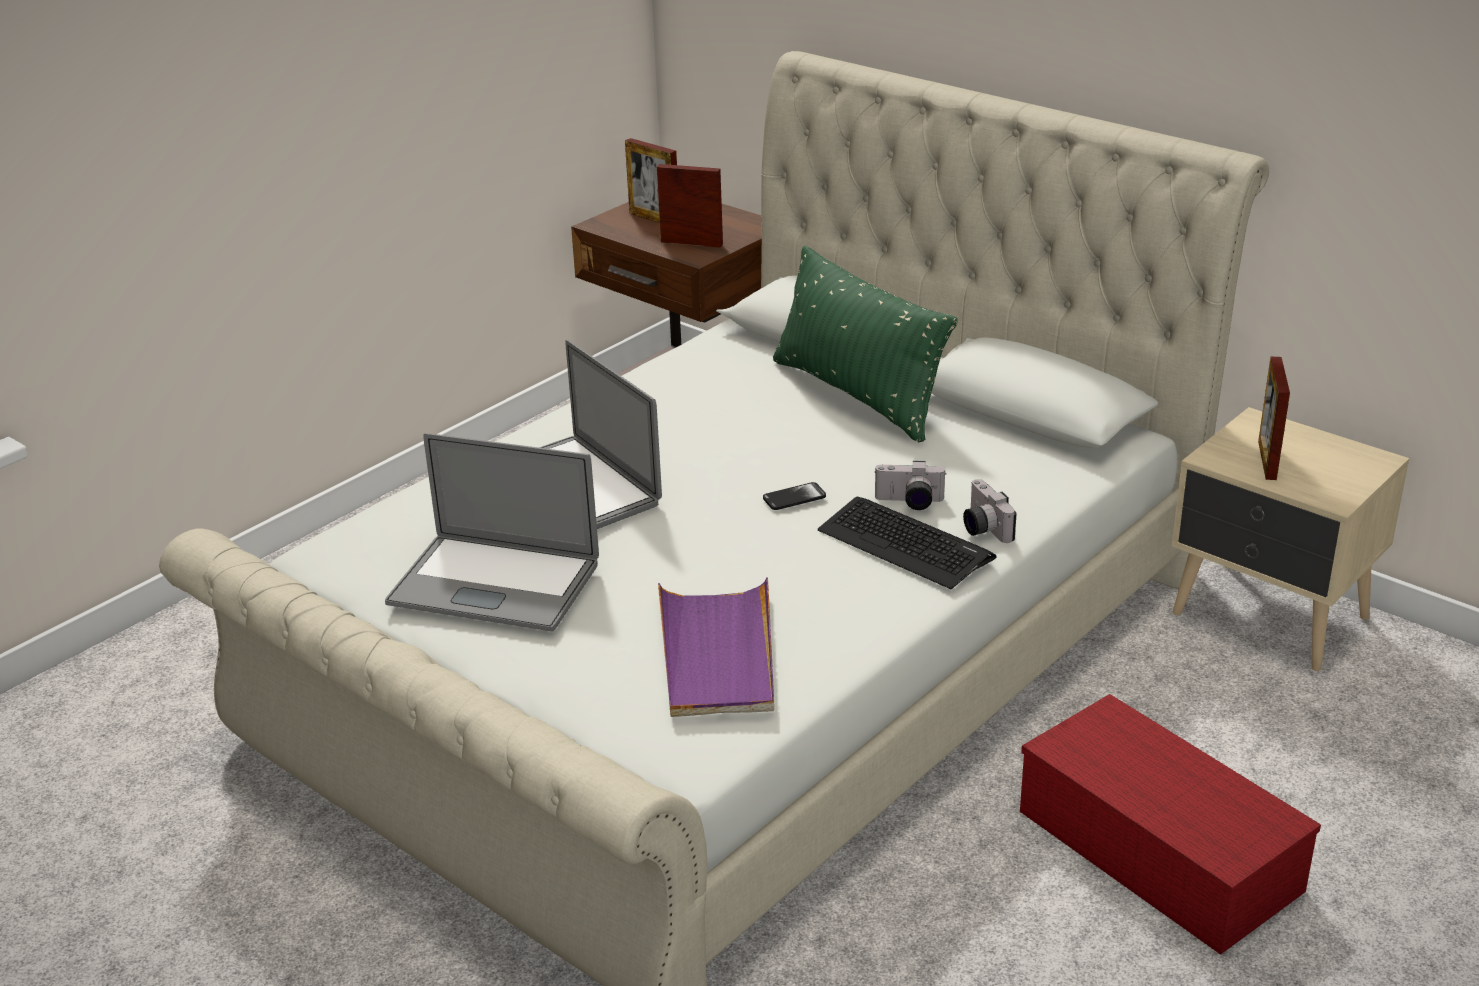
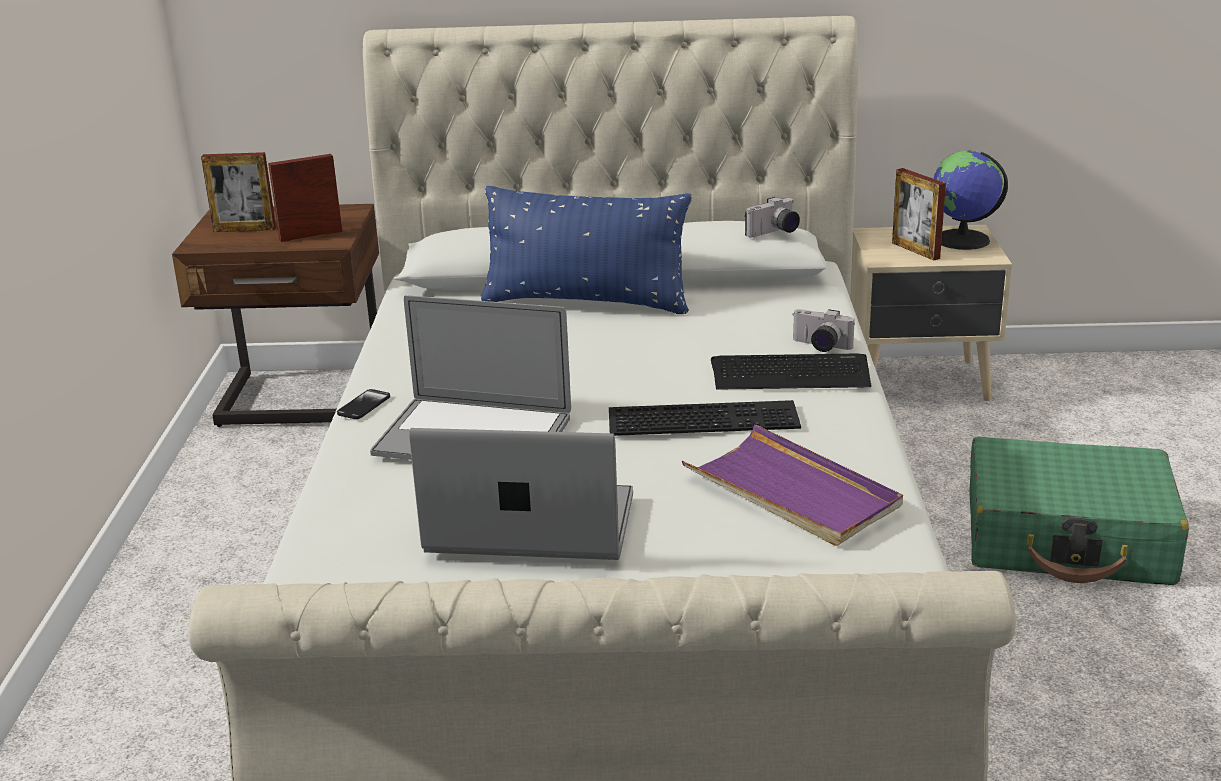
camera: 40 degrees left, 5 degrees down
laptop [385,433,599,632] -> laptop turned 150 degrees counterclockwise [409,428,633,560]
phone [763,482,826,510] -> phone moved to [337,389,390,419]
green pillow [773,245,957,442] -> blue pillow [481,186,692,314]
camera [874,461,947,510] -> camera moved to [745,197,800,237]
red storage box [1020,694,1321,955] -> green suitcase [969,436,1189,585]
none -> keyboard [609,400,801,436]
none -> globe [933,150,1008,250]

